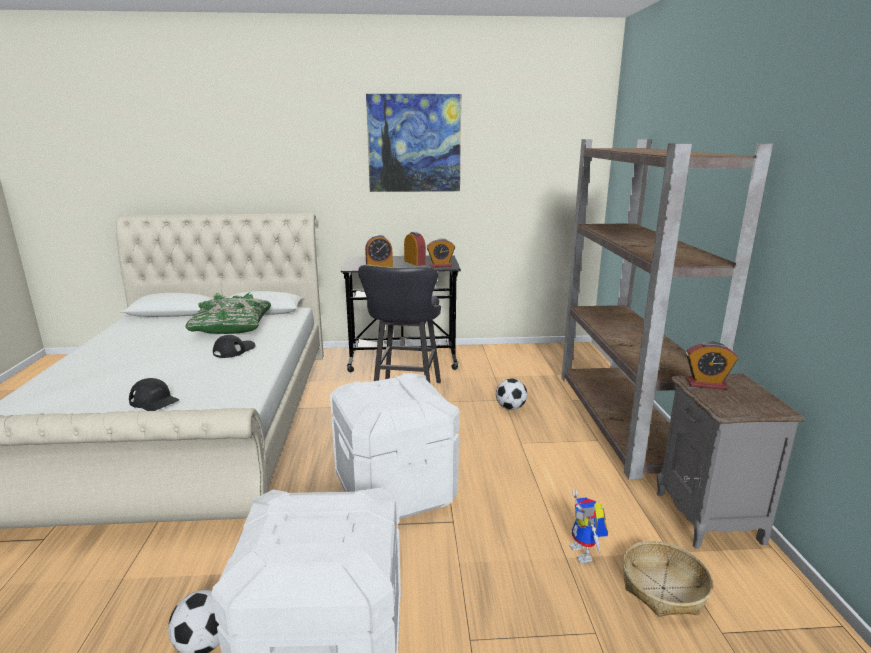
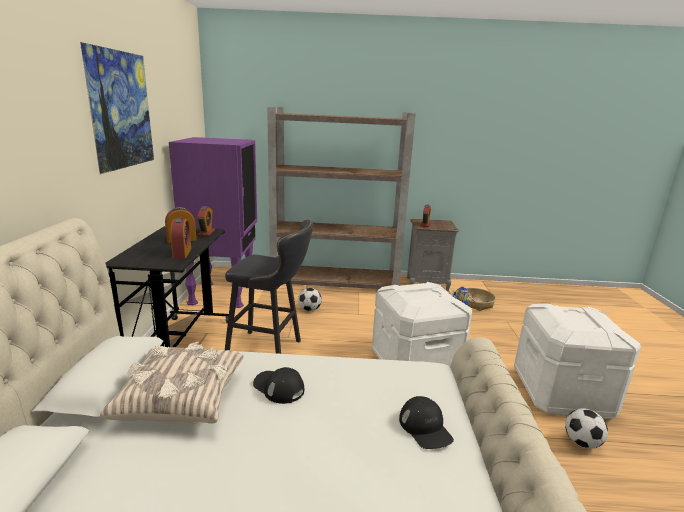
camera: 85 degrees left, 0 degrees up
black cap [129,378,179,411] -> black cap turned 120 degrees clockwise [399,396,454,449]
green pillow [185,292,271,334] -> beige pillow [100,342,244,424]
none -> purple cabinet [169,137,257,308]

